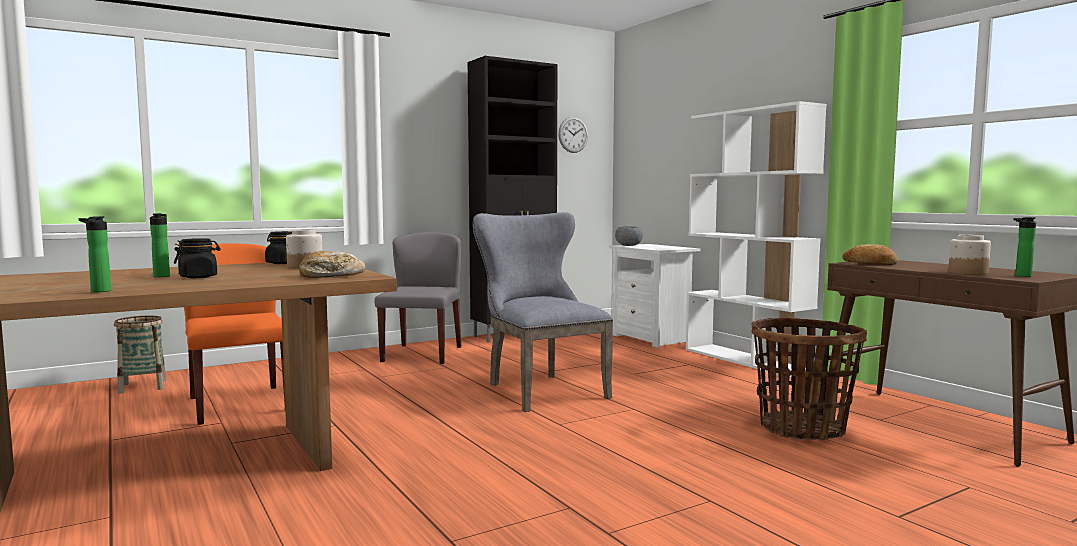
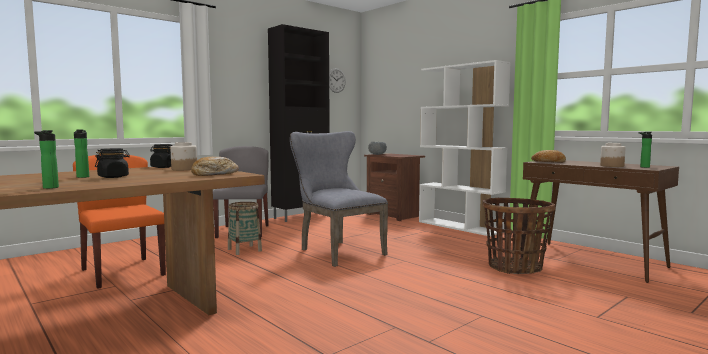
camera: 10 degrees left, 0 degrees up
basket [114,316,166,394] -> basket moved to [228,202,262,255]
white nightstand [609,244,701,348] -> brown nightstand [364,153,425,221]

